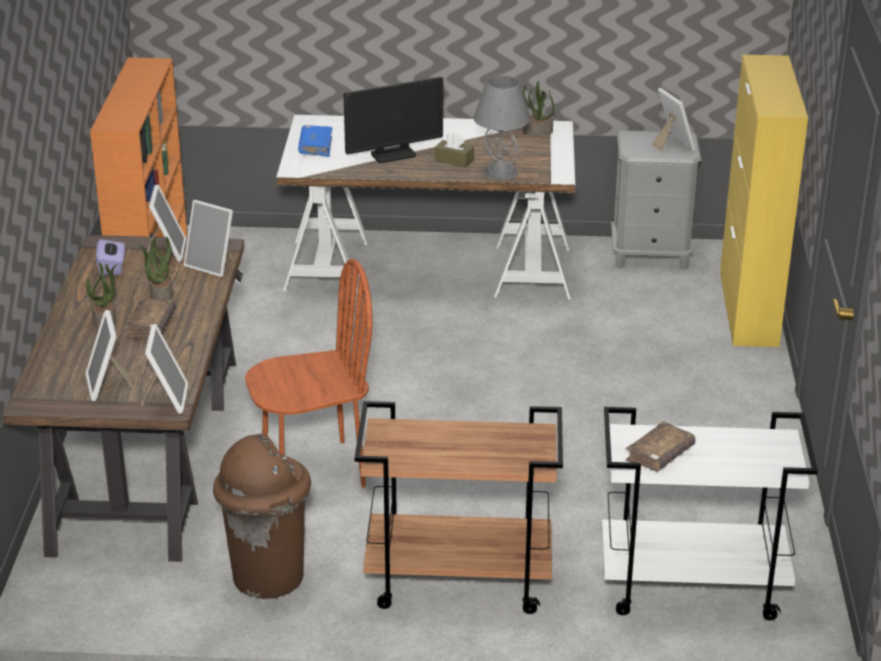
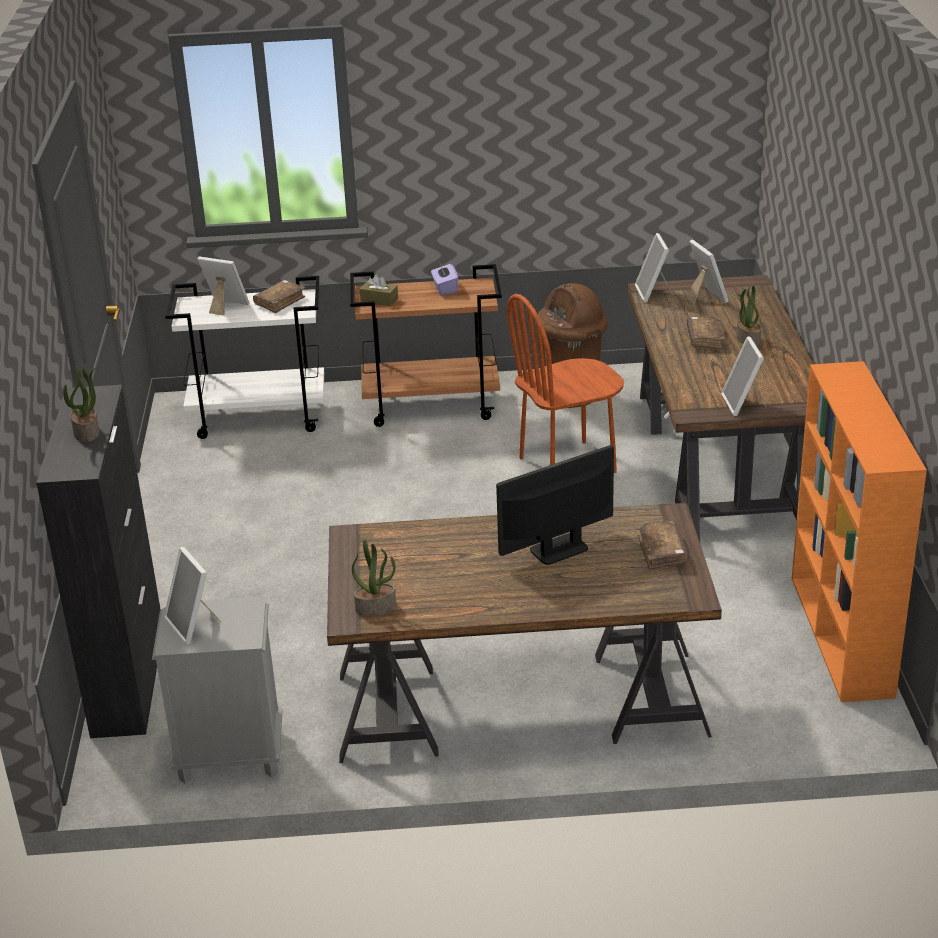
camera: 175 degrees right, 0 degrees up
purple tissue box [96,239,125,276] -> purple tissue box moved to [431,261,459,295]
potted plant [138,236,173,300] -> potted plant moved to [63,367,100,442]
picture frame [184,200,233,277] -> picture frame moved to [198,256,250,316]
white desk [276,115,575,299] -> brown desk [327,503,722,763]
blue book [298,125,332,157] -> brown book [637,520,689,571]
brown tissue box [434,133,474,168] -> brown tissue box moved to [360,275,398,306]
grey table lamp [474,75,530,180] -> none
yellow cabinet [720,55,808,347] -> black cabinet [36,385,161,738]

